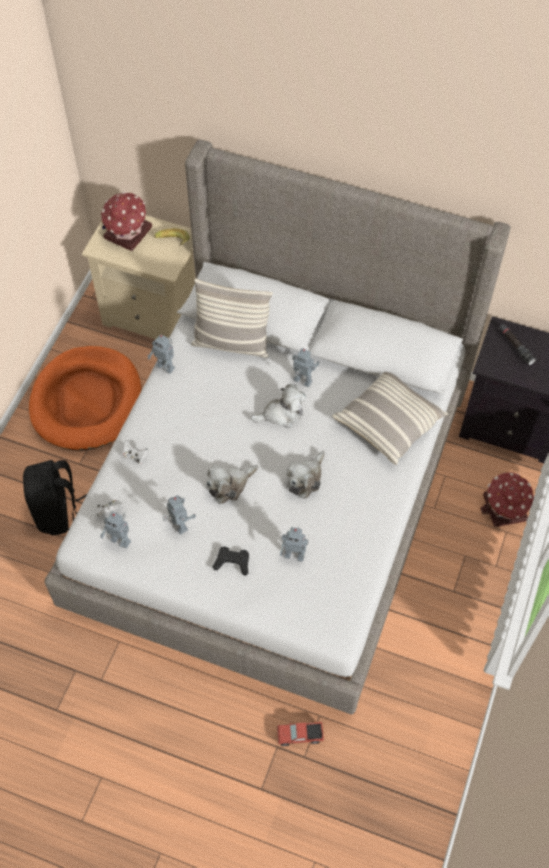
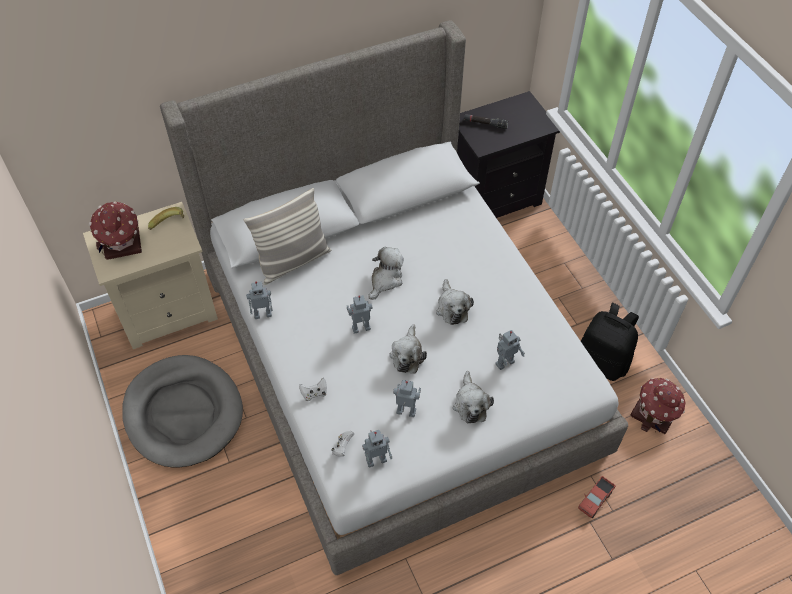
camera: 45 degrees left, 5 degrees down
black backpack [23,460,87,536] -> black backpack moved to [581,303,639,381]
orange dog bed [29,346,142,450] -> grey dog bed [122,355,243,467]
black game controller [213,546,249,576] -> plush toy [453,371,494,423]
toy robot [292,348,319,387] -> toy robot moved to [347,295,372,334]
pillow [332,372,448,465] -> none
toy house [480,472,534,527] -> toy house moved to [631,378,685,434]

